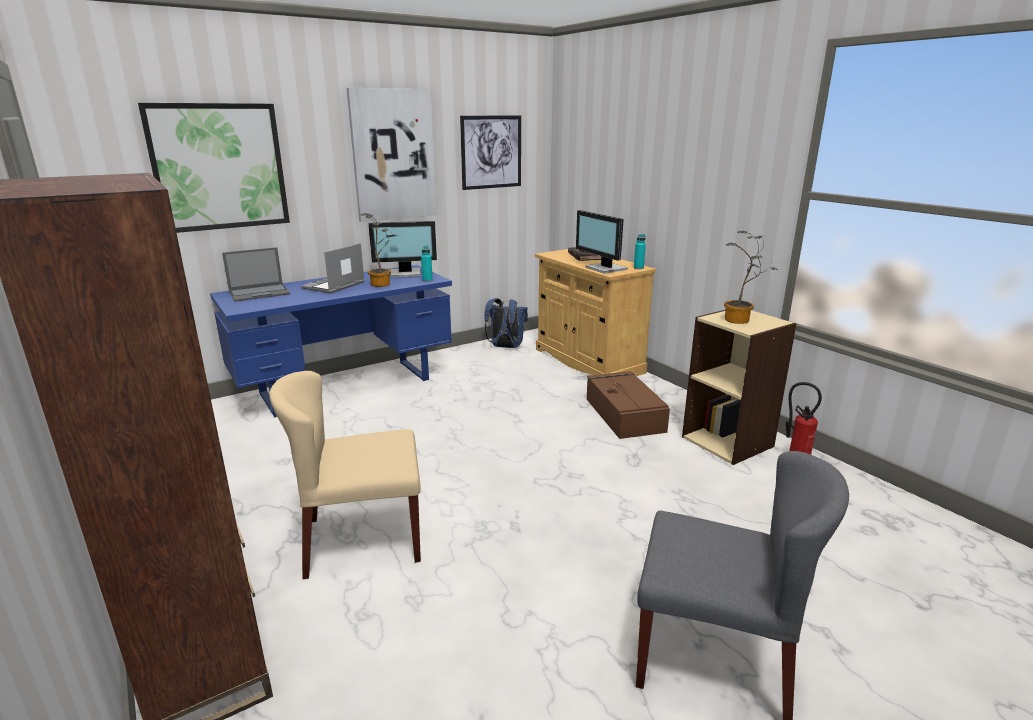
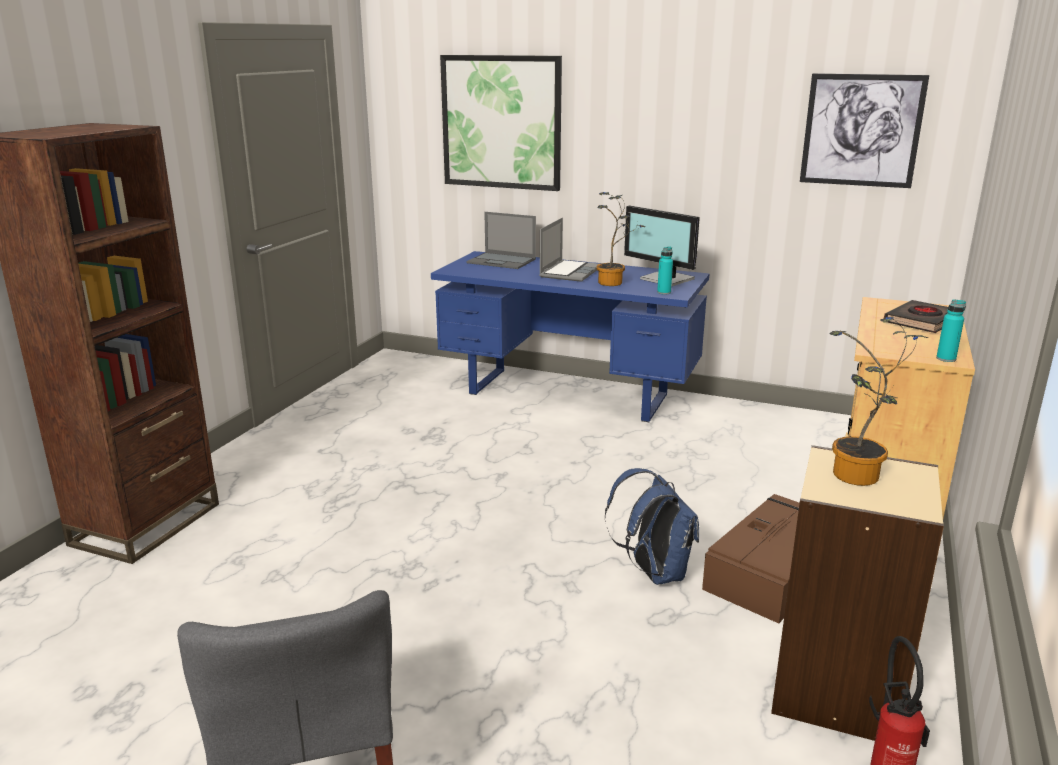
camera: 55 degrees right, 0 degrees up
beige chair [269,371,421,579] -> none
laptop [301,243,365,294] -> laptop turned 120 degrees clockwise [539,218,598,282]
picture [347,88,437,222] -> none
blue backpack [484,298,528,348] -> blue backpack moved to [605,468,699,585]
monitor [576,210,628,274] -> none

